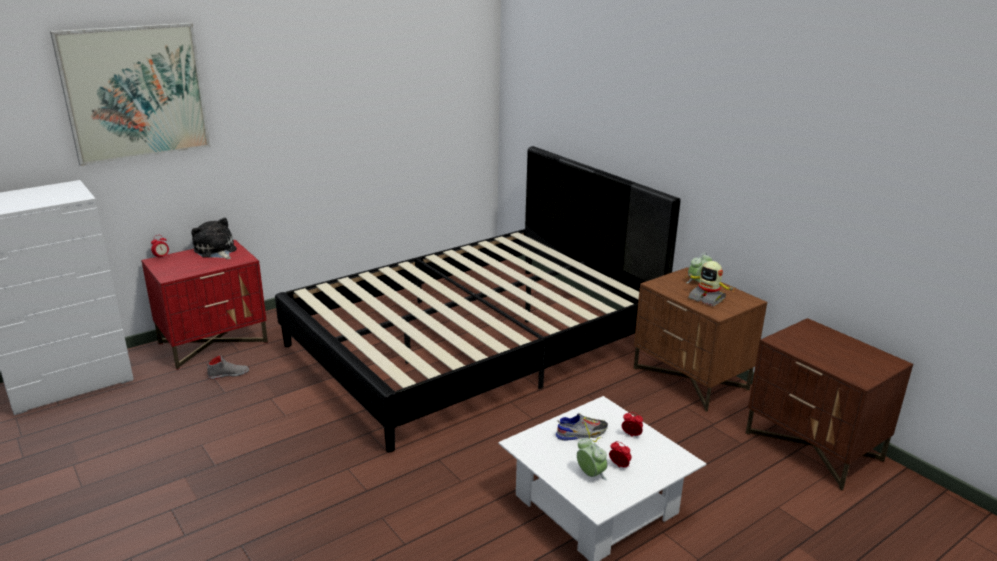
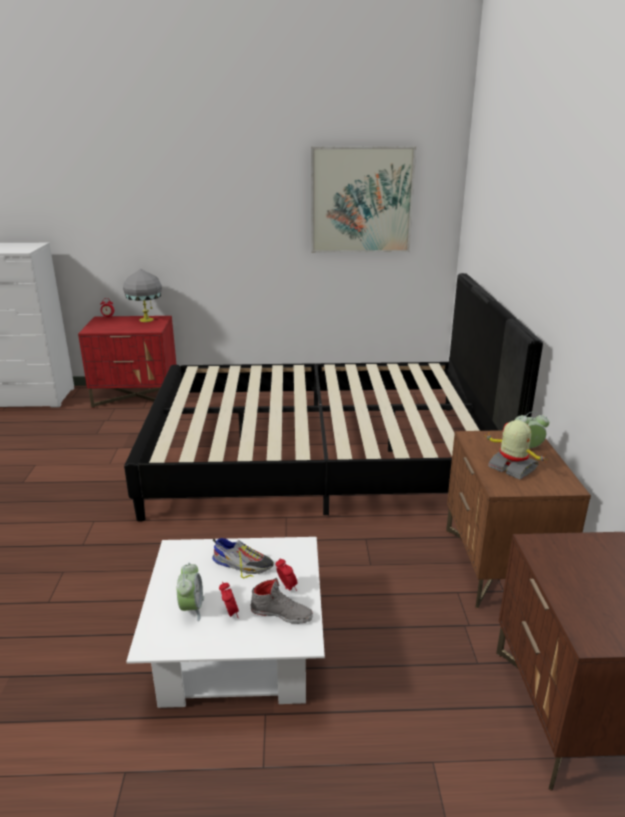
camera: 35 degrees right, 0 degrees up
picture [50,23,210,166] -> picture moved to [311,146,416,253]
plush toy [191,218,237,259] -> grey table lamp [123,269,162,322]
grey shoe [207,355,249,379] -> grey shoe moved to [250,578,313,624]
toy robot [688,261,734,306] -> toy robot turned 150 degrees clockwise [485,420,548,479]

